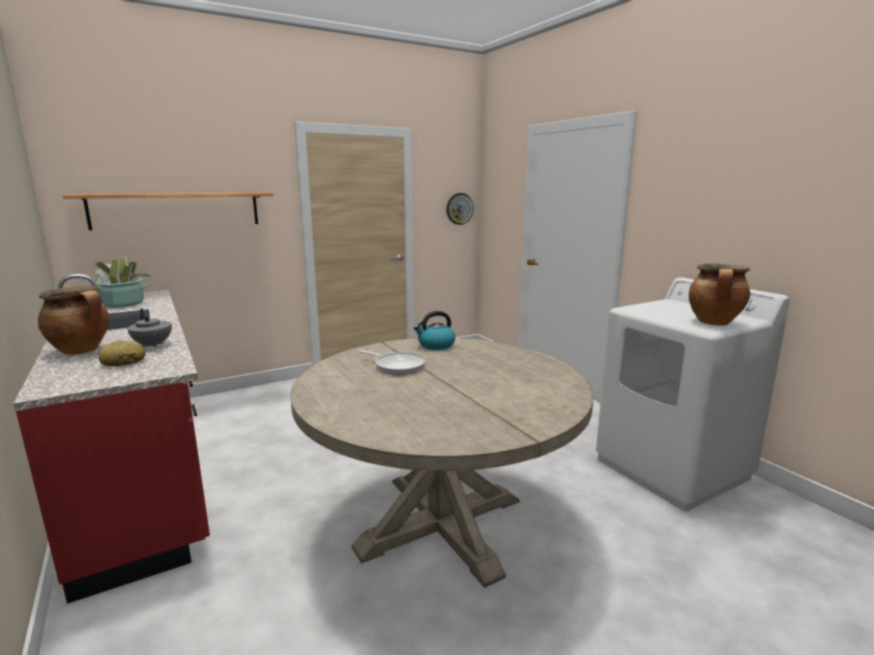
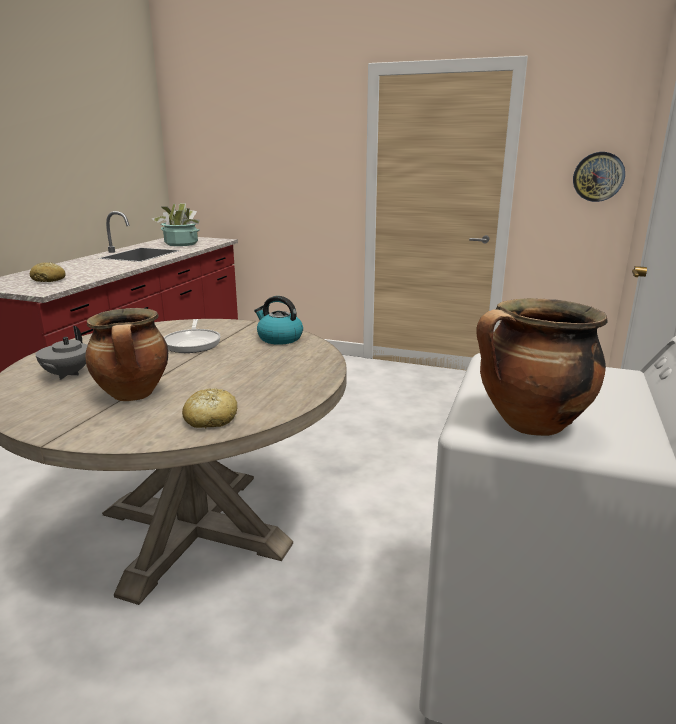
camera: 50 degrees right, 5 degrees up
cooking pot [38,286,110,355] -> cooking pot moved to [85,308,168,401]
shelf [63,192,273,230] -> none
grey teapot [127,308,172,348] -> grey teapot moved to [35,326,87,380]
none -> bread [182,388,237,429]

